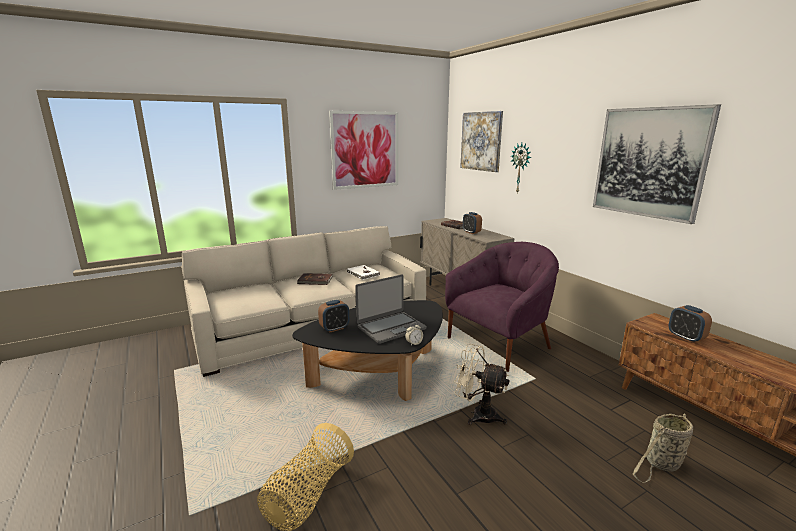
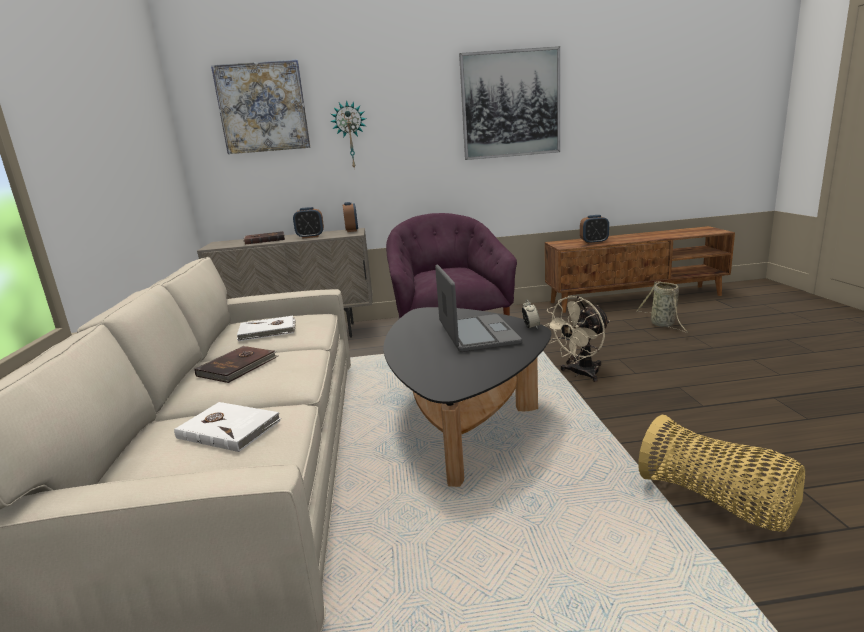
camera: 65 degrees left, 0 degrees up
alarm clock [318,300,349,332] -> alarm clock moved to [343,202,358,232]
picture [329,111,398,190] -> none
none -> white book [174,402,281,452]

